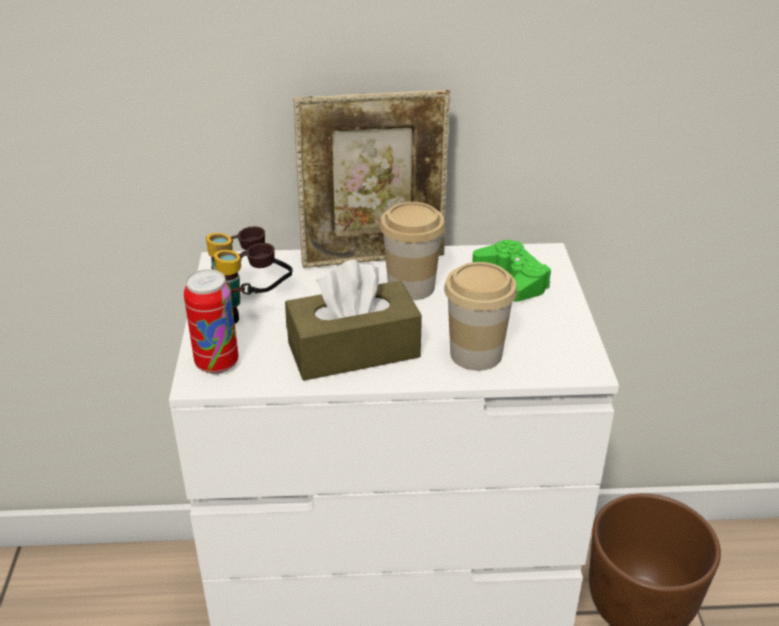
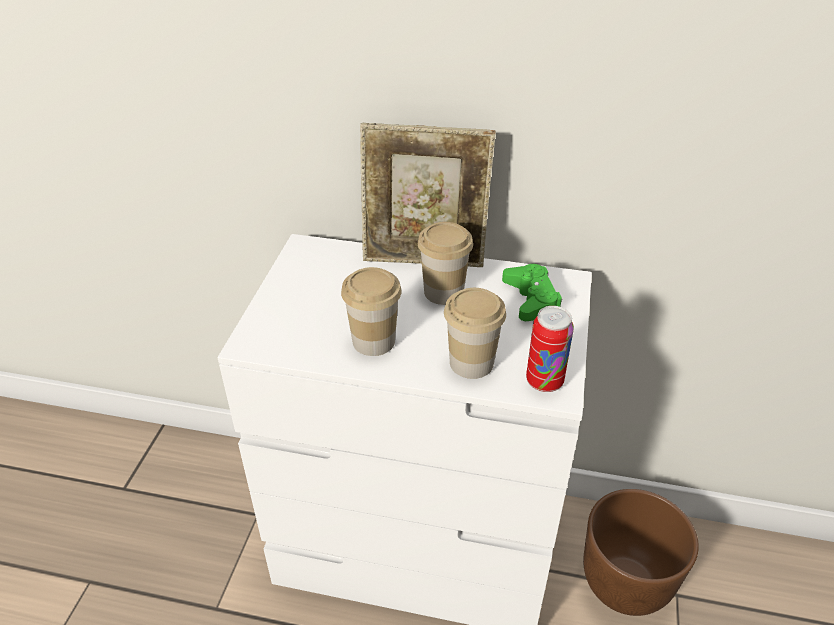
camera: 15 degrees right, 5 degrees up
can [184,269,238,374] -> can moved to [526,306,574,392]
binoculars [206,226,293,324] -> none
brown tissue box [285,259,422,381] -> cup [341,267,402,356]

